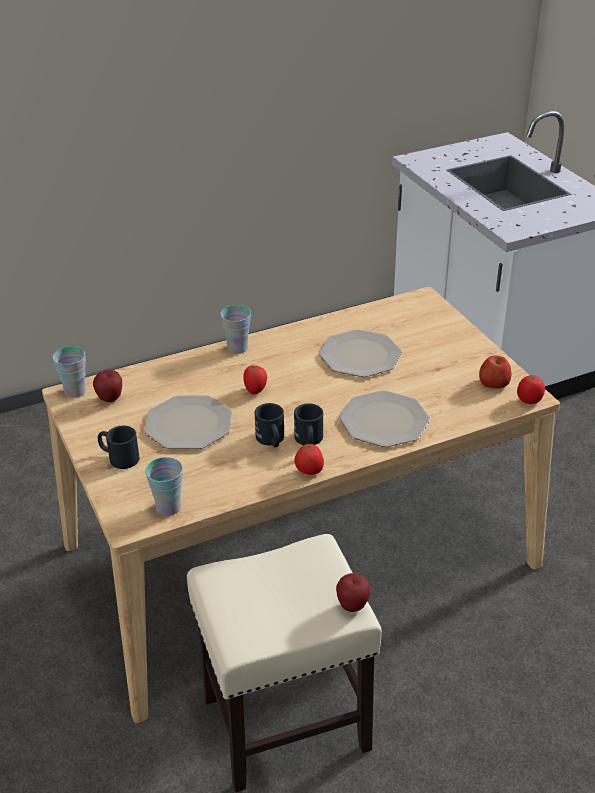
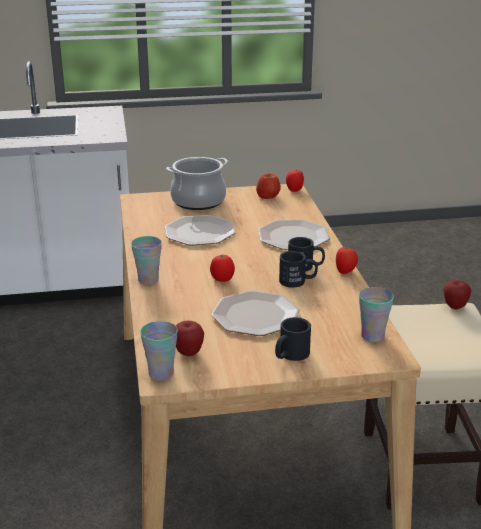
camera: 75 degrees left, 10 degrees down
none -> cooking pot [166,157,228,210]

